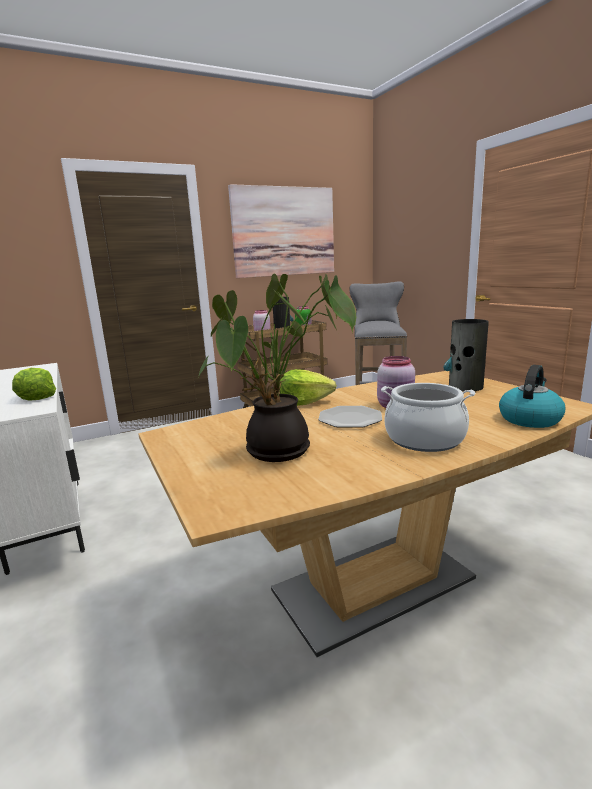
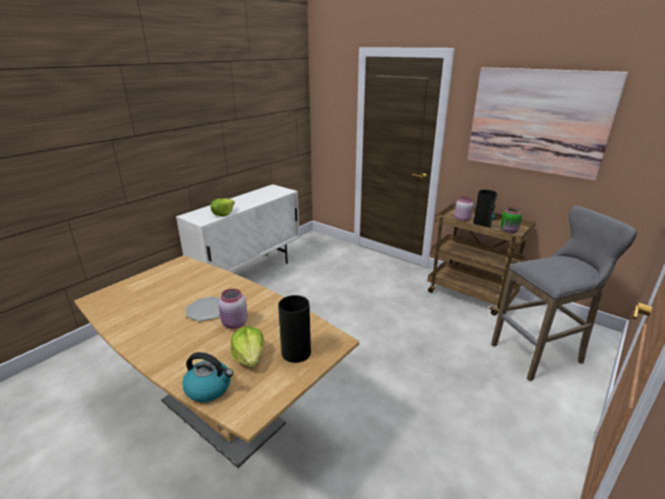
camera: 65 degrees right, 10 degrees up
potted plant [197,274,356,462] -> none
lettuce [279,369,336,406] -> lettuce moved to [231,327,265,367]
cooking pot [381,383,475,452] -> none

